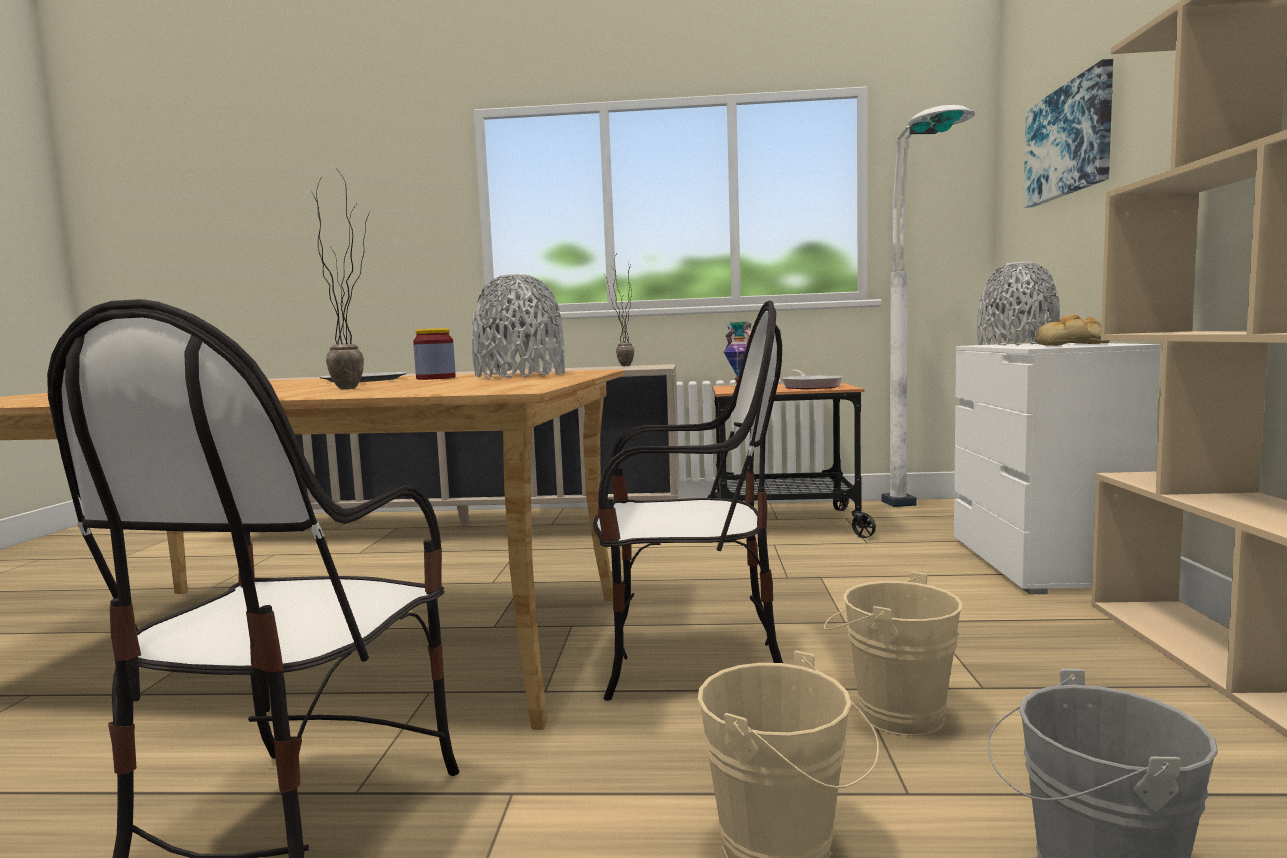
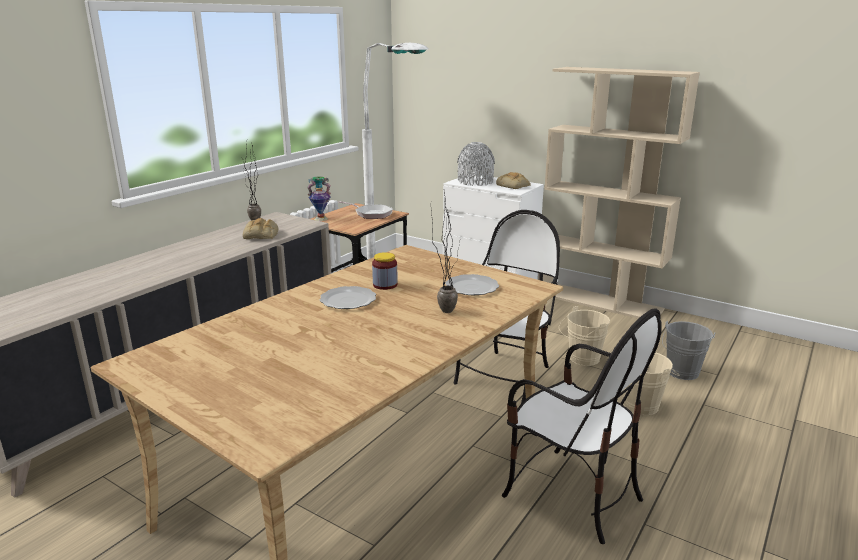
camera: 60 degrees left, 15 degrees up
grey vase [472,274,565,378] -> none
picture [1023,59,1113,208] -> none
none -> bread [243,218,278,239]
none -> plate [445,274,499,295]

